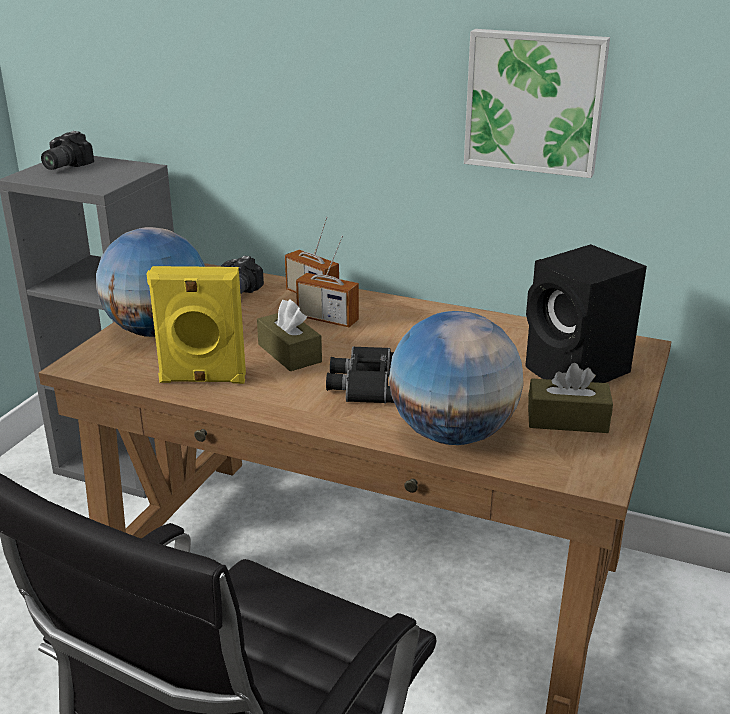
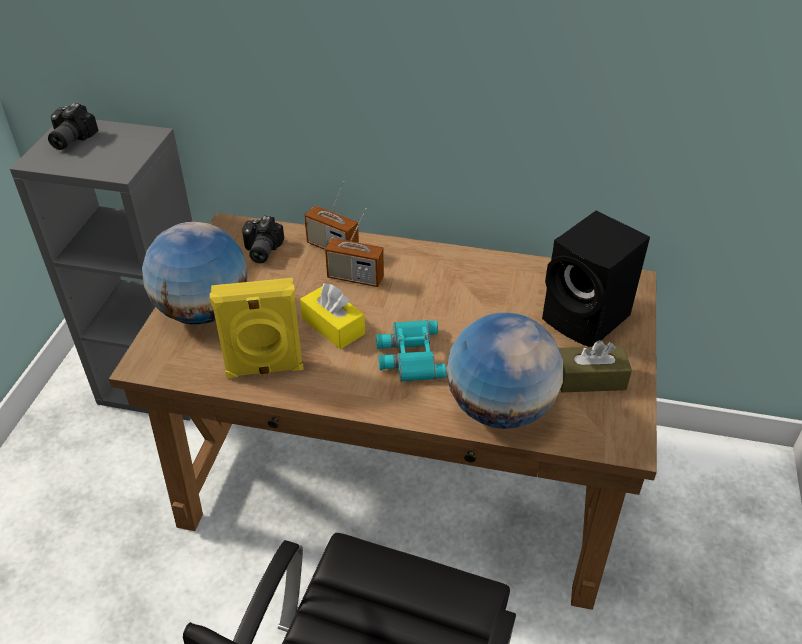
camera: 10 degrees left, 15 degrees up
brown tissue box [257,299,322,371] -> yellow tissue box [300,283,365,349]
black binoculars [326,346,394,403] -> turquoise binoculars [376,320,446,382]
picture [464,29,610,178] -> none

